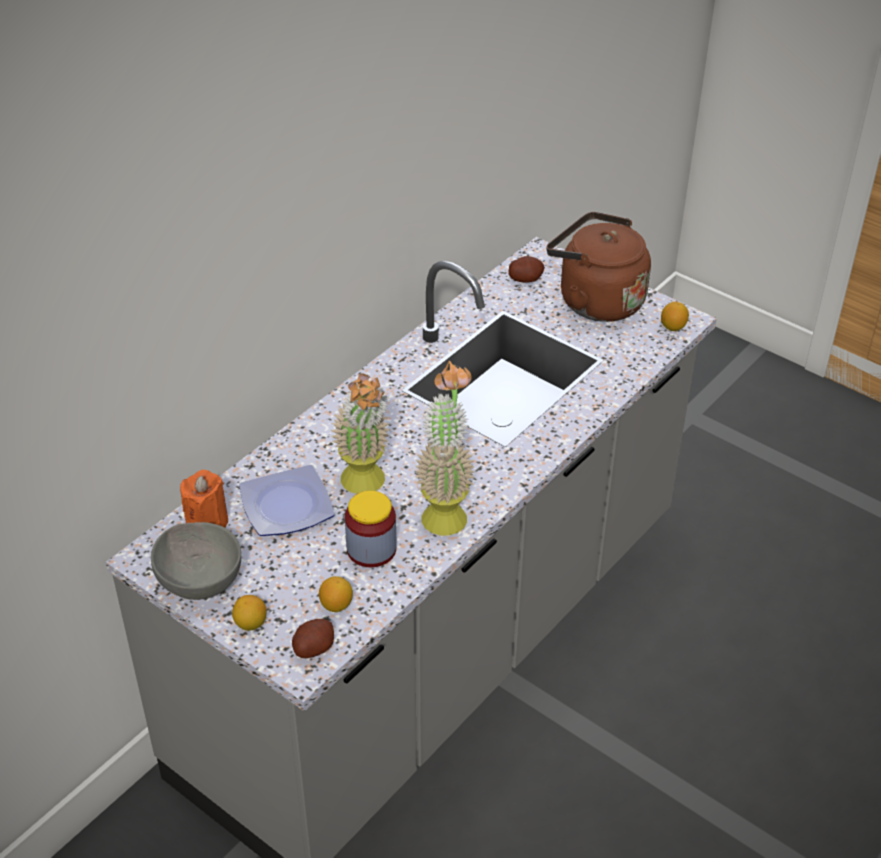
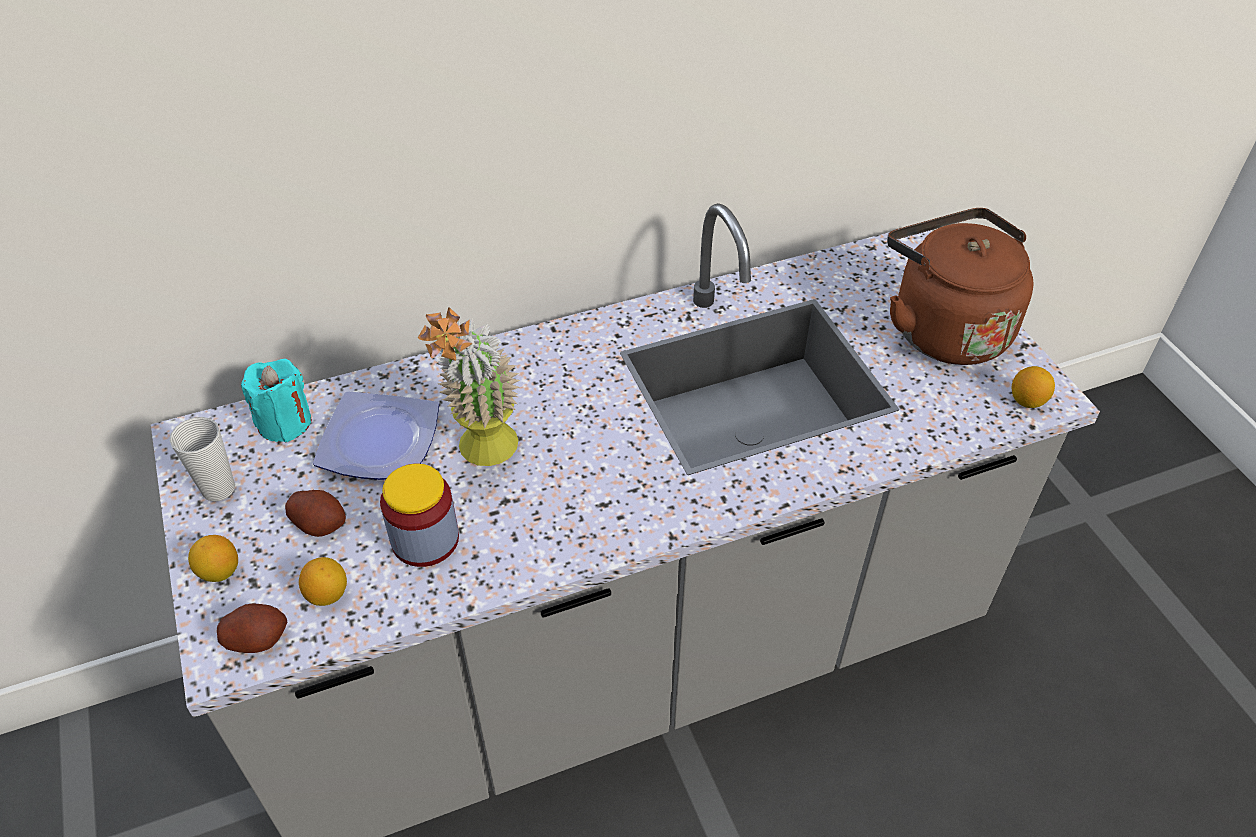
camera: 30 degrees right, 5 degrees up
grey bowl [151,522,241,600] -> cup [169,417,235,502]
orange candle [180,470,228,527] -> turquoise candle [241,359,311,443]
potted plant [416,361,475,535] -> none
potato [509,256,545,282] -> potato moved to [285,490,346,537]

